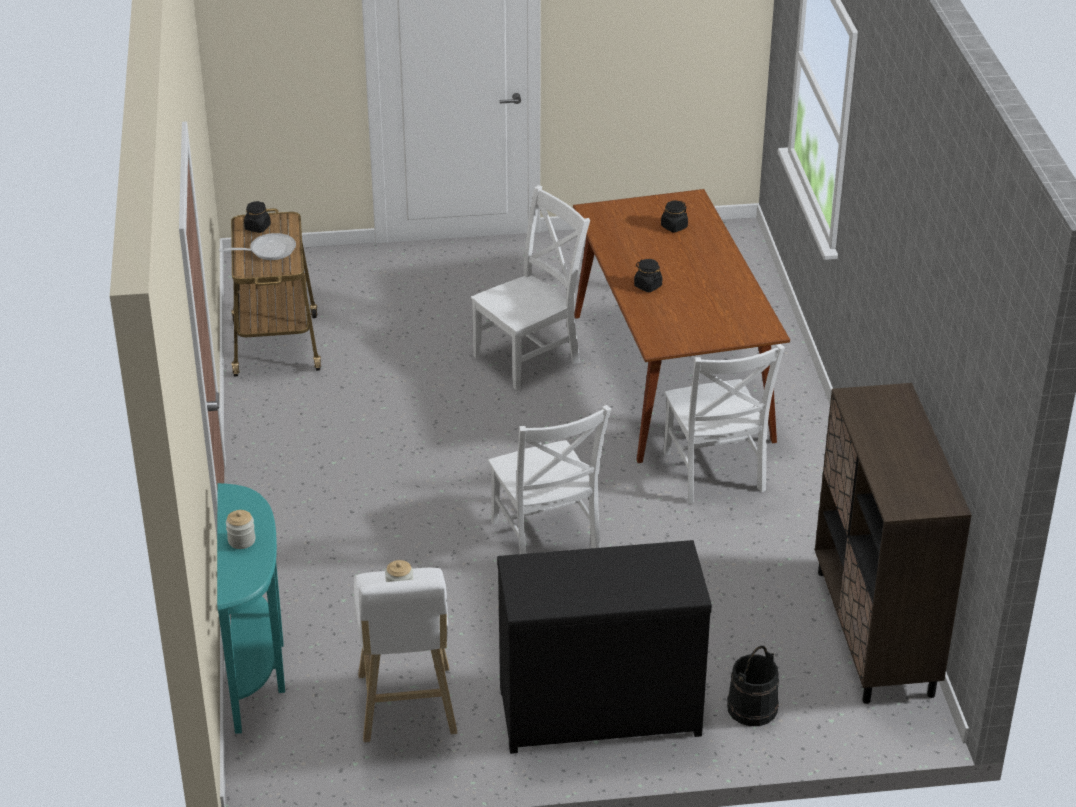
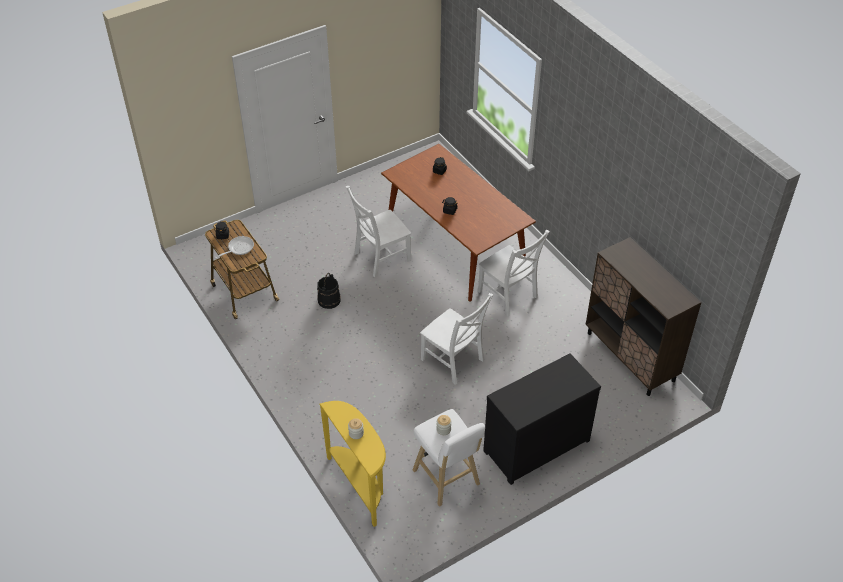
camera: 25 degrees left, 10 degrees up
turquoise console table [217,483,285,734] -> yellow console table [320,401,386,527]
white chair [471,185,590,390] -> white chair turned 150 degrees counterclockwise [346,186,411,277]
black bucket [727,646,779,726] -> black bucket moved to [317,273,341,309]

